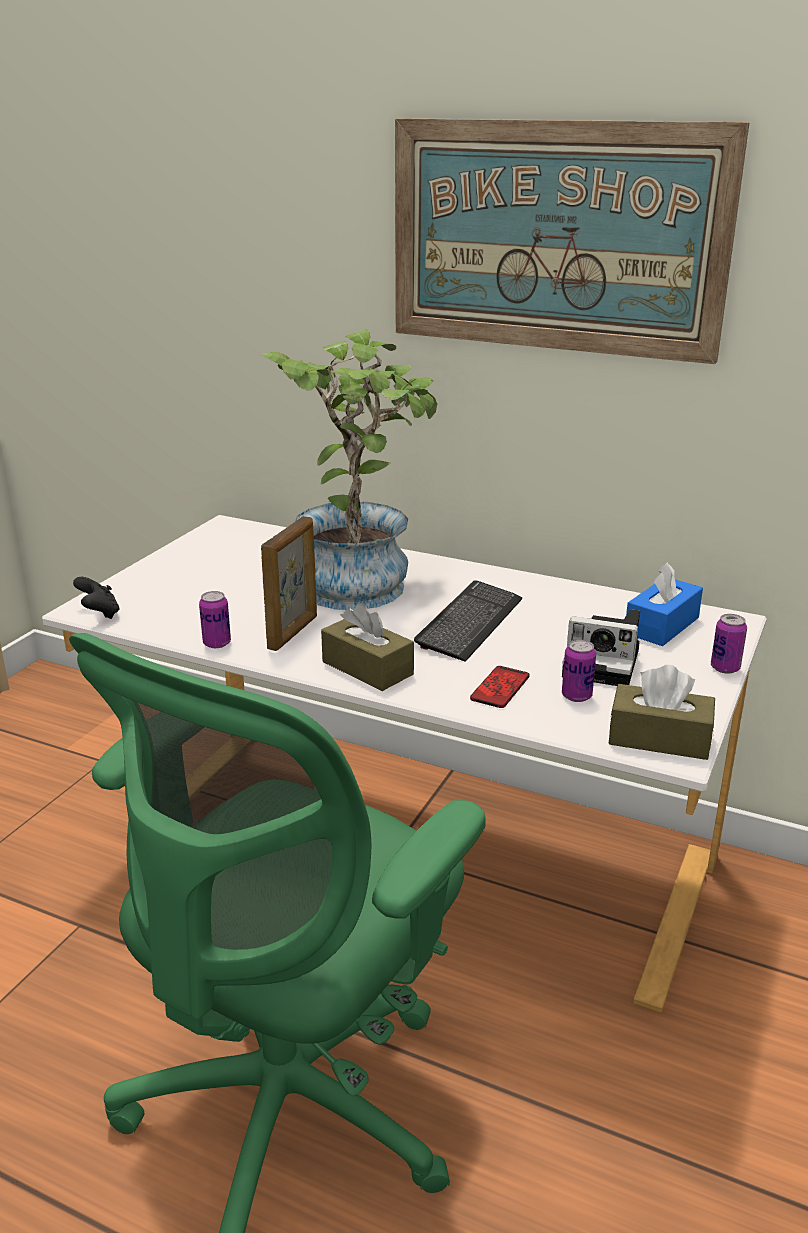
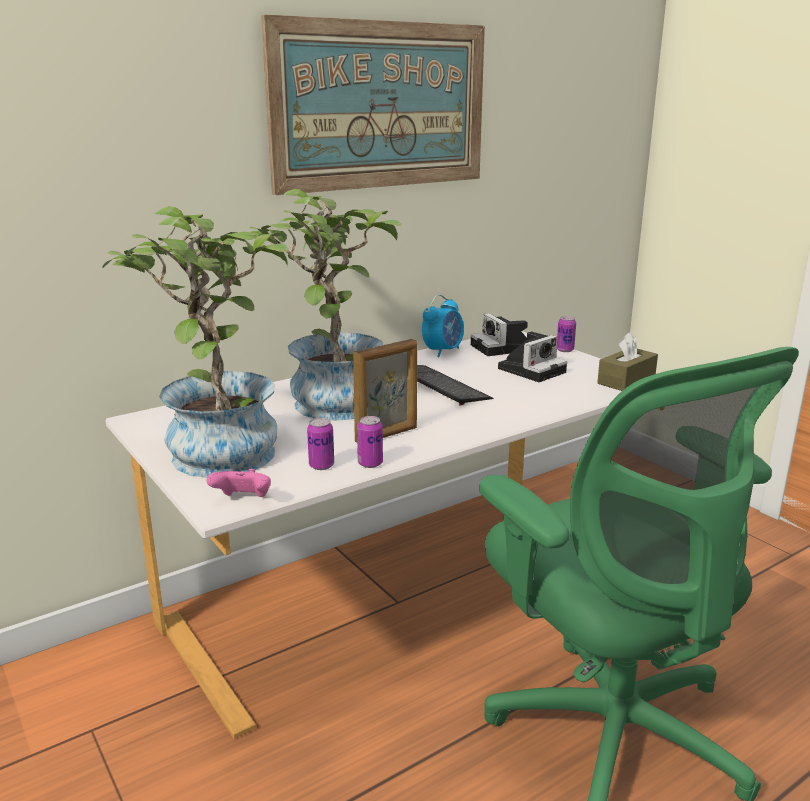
camera: 60 degrees left, 5 degrees down
black game controller [73,577,120,619] -> pink game controller [207,469,271,497]
picture frame [261,516,317,651] -> picture frame turned 90 degrees clockwise [353,339,417,443]
brown tissue box [321,603,414,691] -> none
phone [470,666,530,708] -> none
can [562,639,596,702] -> can moved to [307,418,334,470]
blue tissue box [626,562,703,646] -> camera [471,313,528,356]
none -> potted plant [102,206,288,478]
none -> alarm clock [422,294,464,357]

